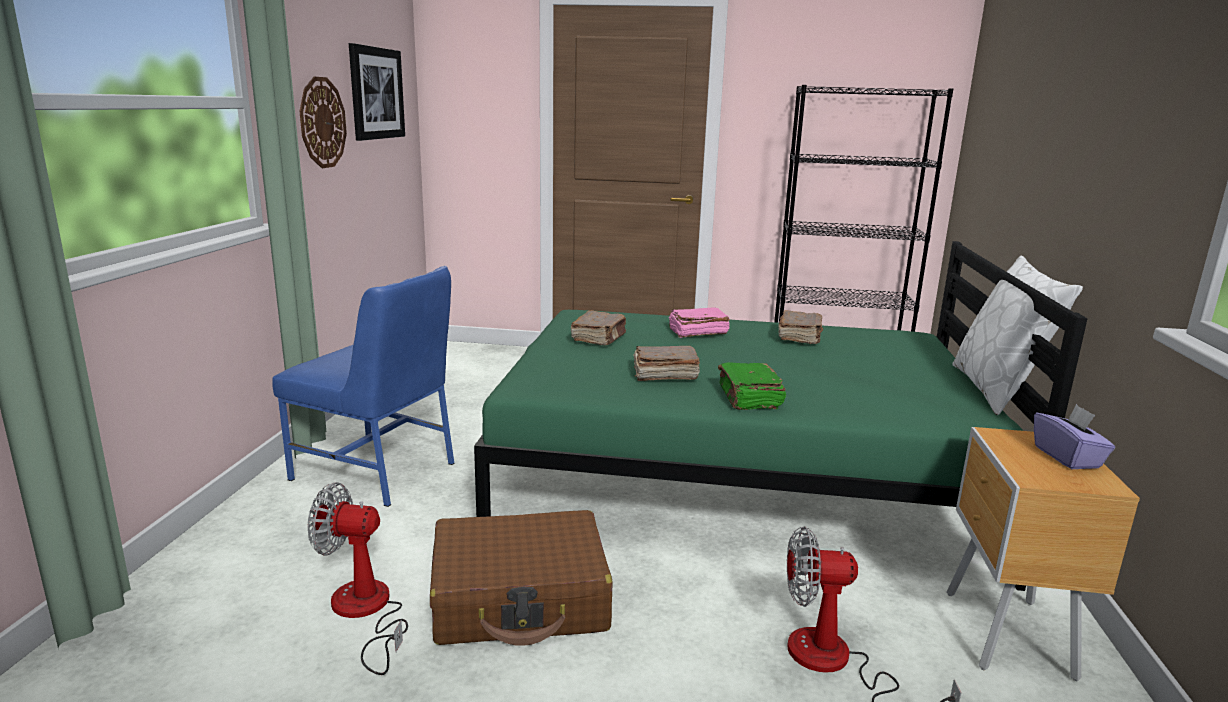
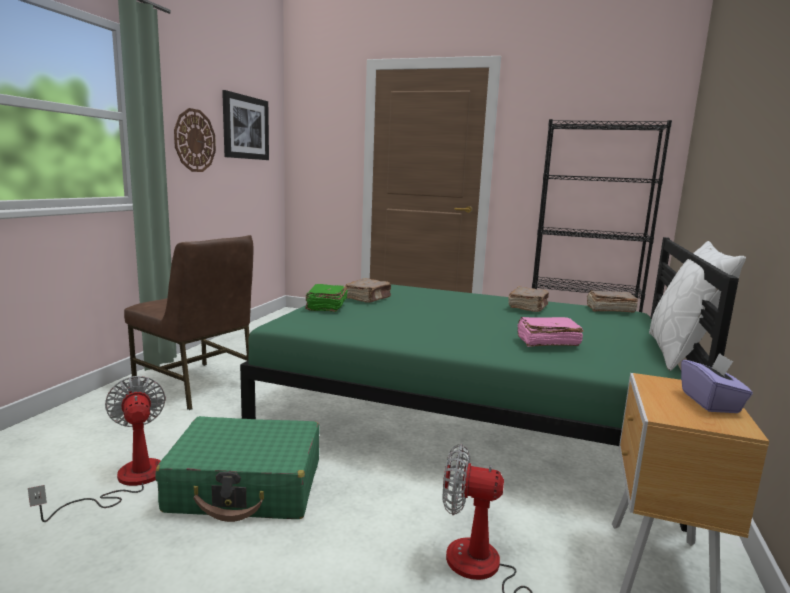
camera: 10 degrees right, 5 degrees down
blue chair [272,266,455,507] -> brown chair [124,235,253,410]
fan [308,482,408,675] -> fan turned 45 degrees clockwise [28,376,166,522]
brown suitcase [430,510,613,646] -> green suitcase [155,416,320,522]
brown book [634,346,700,381] -> brown book moved to [587,290,638,313]
pink book [668,307,730,338] -> pink book moved to [517,317,583,347]
green book [718,362,786,410] -> green book moved to [305,284,348,312]

